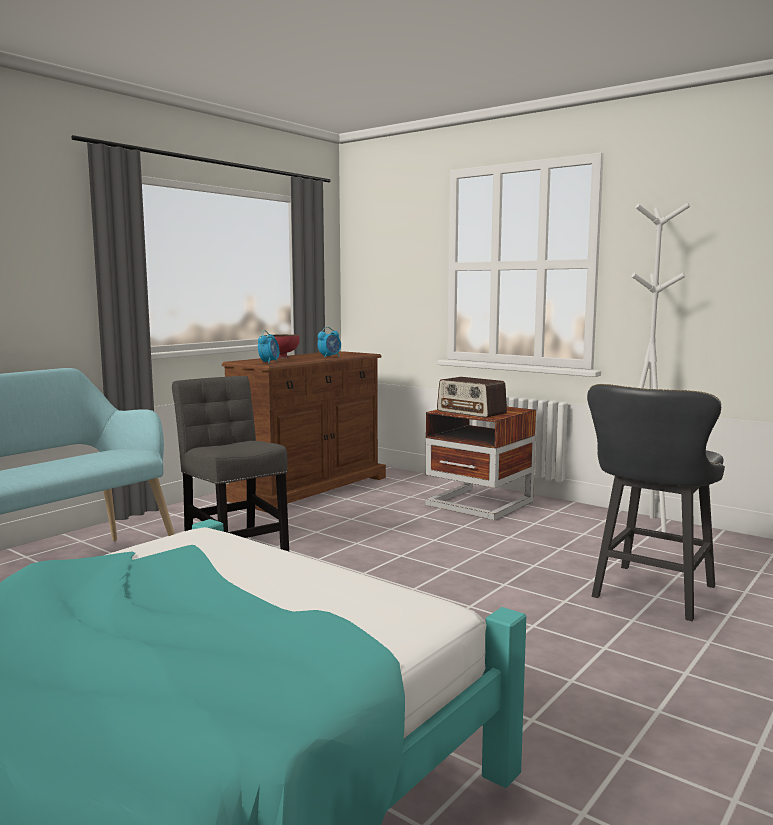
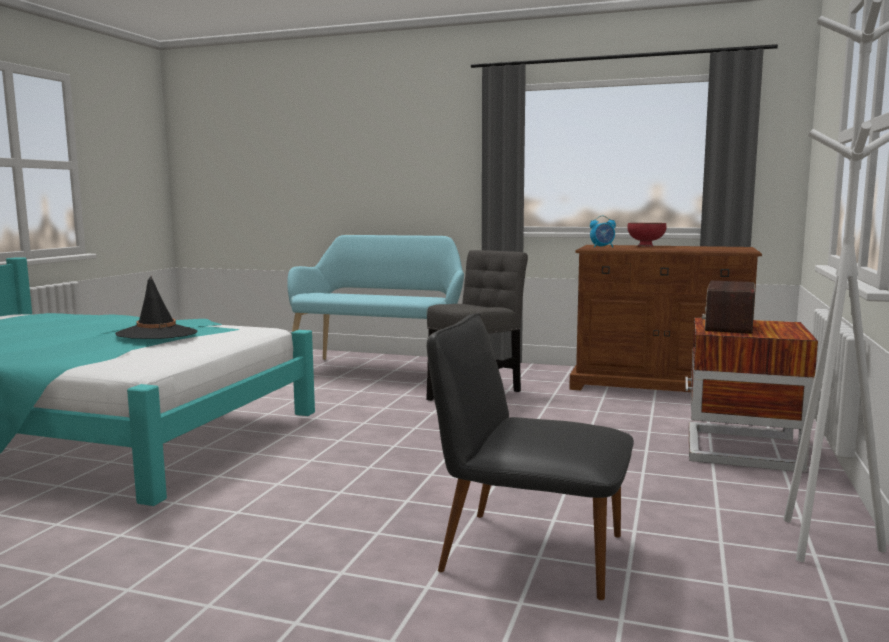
camera: 70 degrees right, 0 degrees up
alarm clock [318,327,341,358] -> none
grey stool [587,384,725,621] -> black chair [427,313,634,600]
none -> black hat [115,276,198,339]

